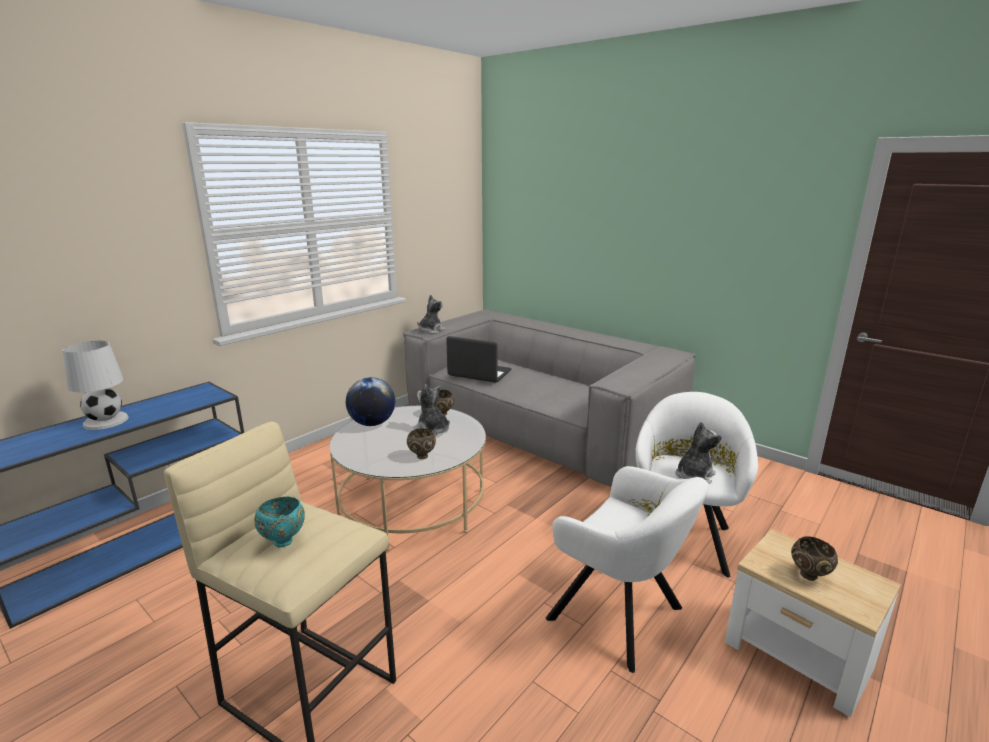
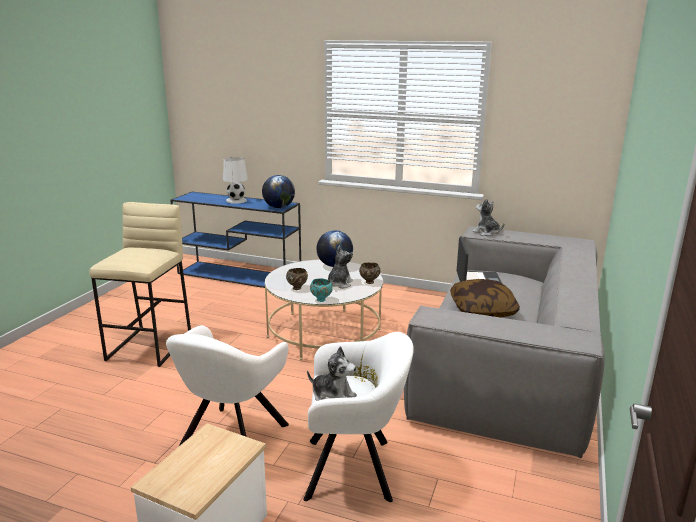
camera: 70 degrees right, 0 degrees up
turquoise bowl [255,497,305,548] -> turquoise bowl moved to [310,278,333,302]
plush toy [417,294,445,334] -> plush toy turned 150 degrees counterclockwise [472,198,504,236]
brown bowl [791,536,838,581] -> none
none -> globe [262,175,295,208]
none -> pillow [450,279,520,318]

